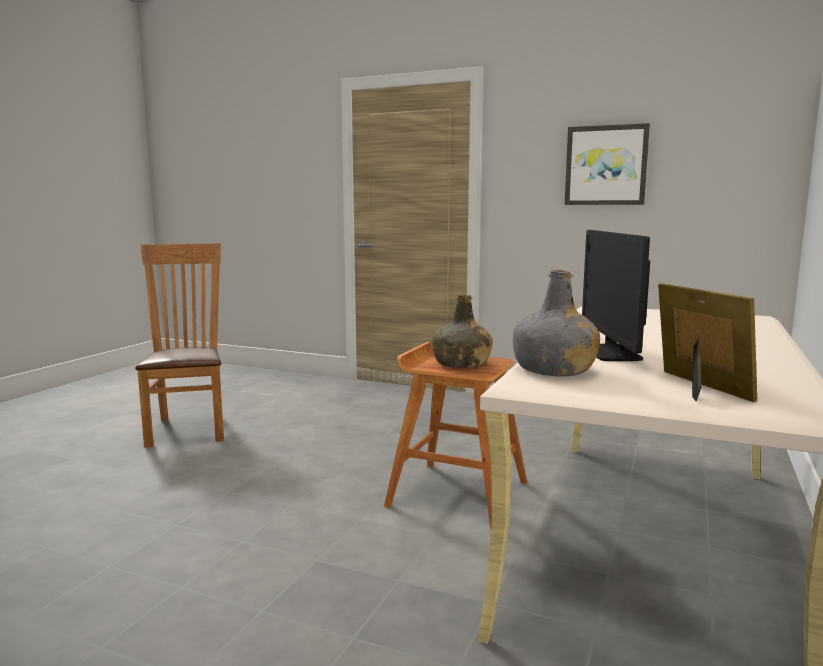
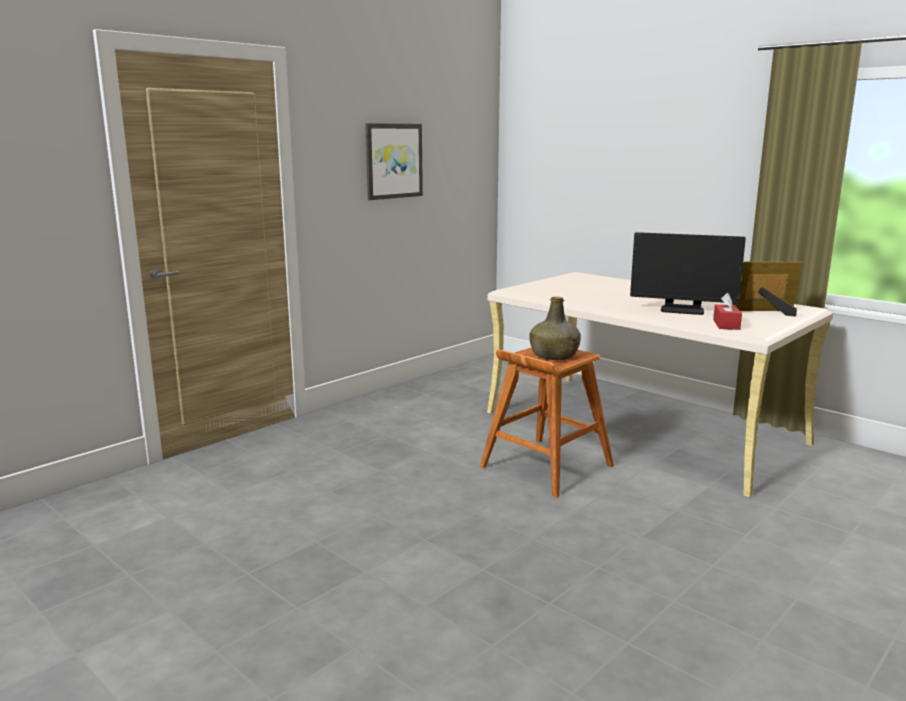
camera: 70 degrees left, 5 degrees up
brown chair [135,244,224,448] -> none
grey bottle [513,270,600,376] -> red tissue box [713,293,742,330]

